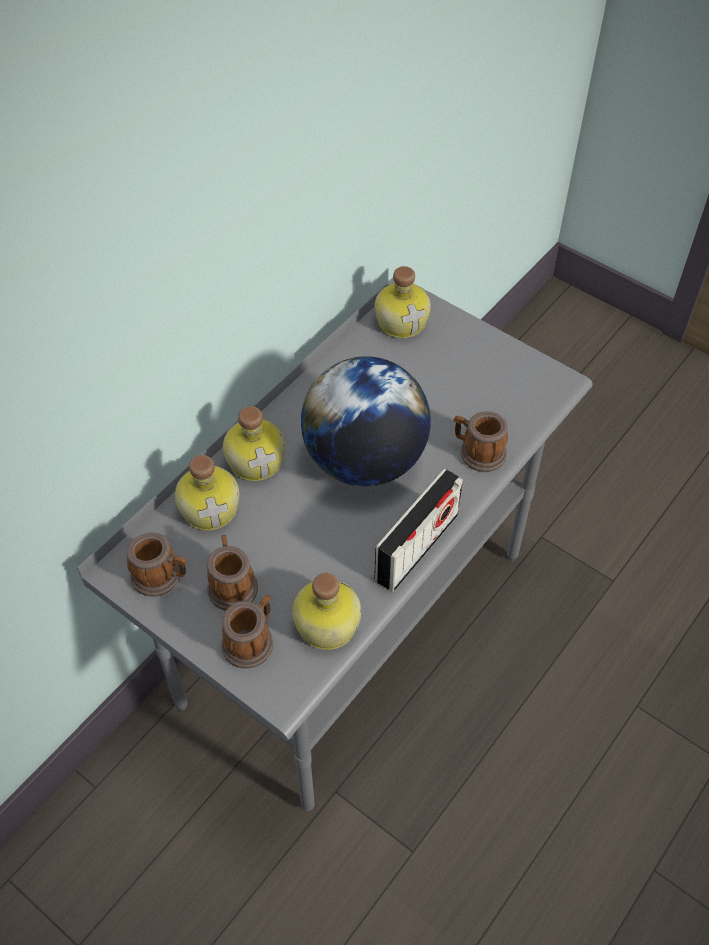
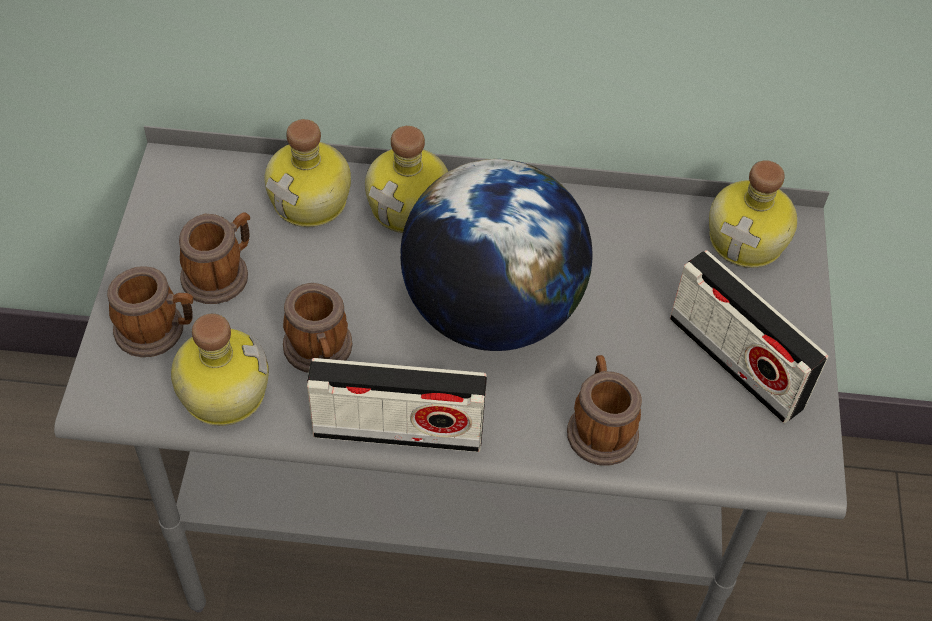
camera: 55 degrees right, 0 degrees up
mug [127,533,187,597] -> mug moved to [283,283,352,373]
none -> radio [670,250,828,423]

